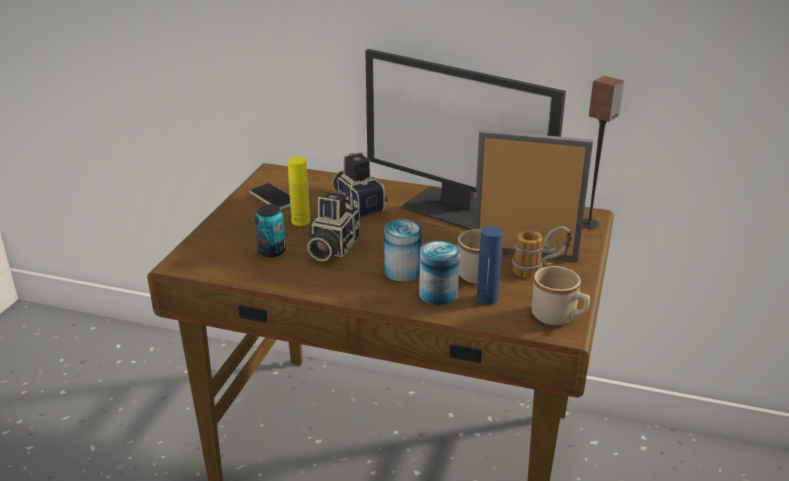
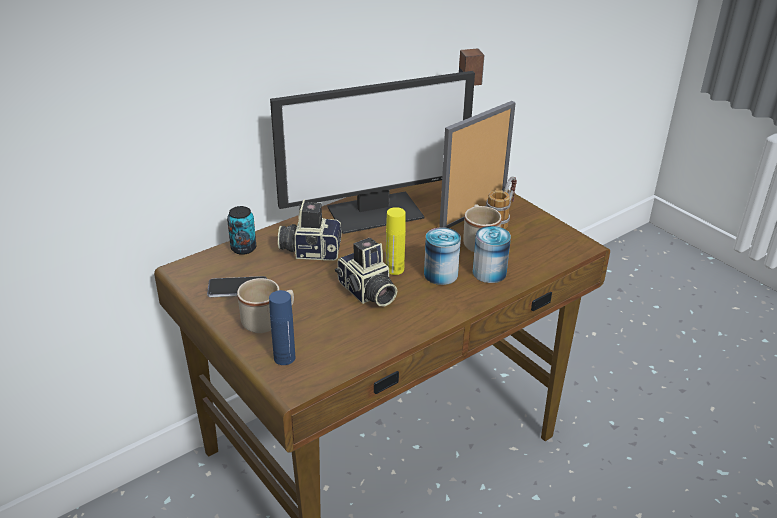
camera: 55 degrees left, 5 degrees up
can [255,204,286,257] -> can moved to [227,206,256,255]
yellow bottle [288,157,310,226] -> yellow bottle moved to [386,207,406,275]
blue bottle [477,226,503,305] -> blue bottle moved to [269,290,295,365]
beige mug [532,266,590,325] -> beige mug moved to [237,278,294,333]

